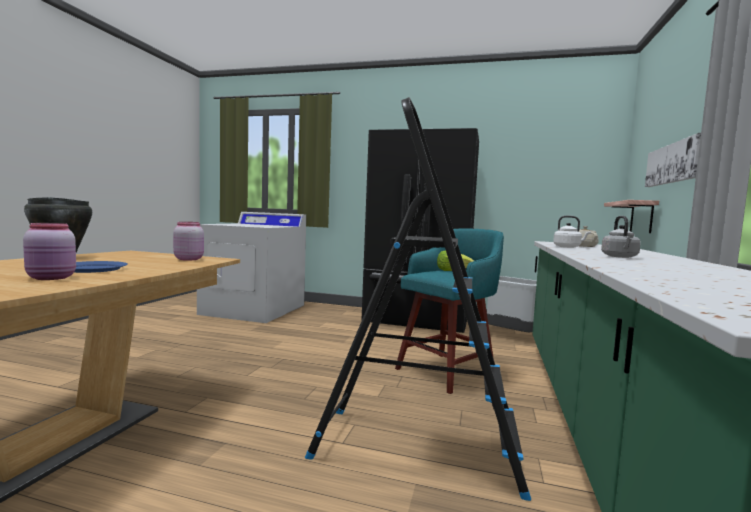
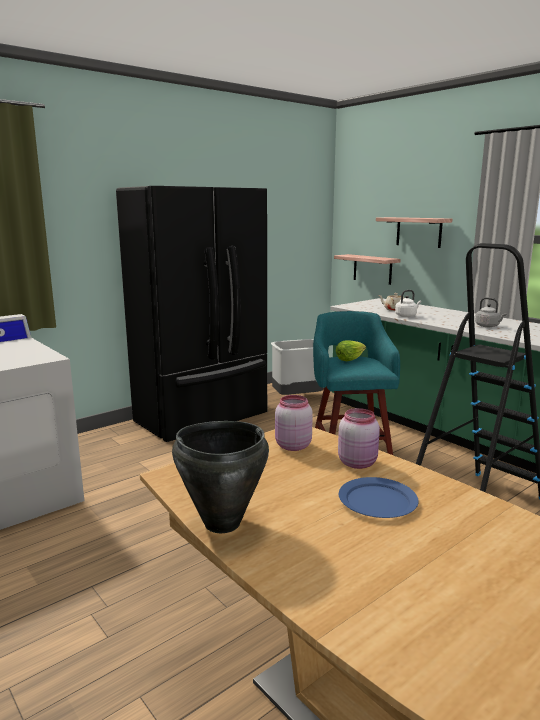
camera: 55 degrees left, 10 degrees up
pink jar [23,223,76,280] -> pink jar moved to [338,408,380,469]
picture [645,133,701,187] -> shelf [376,217,452,248]

